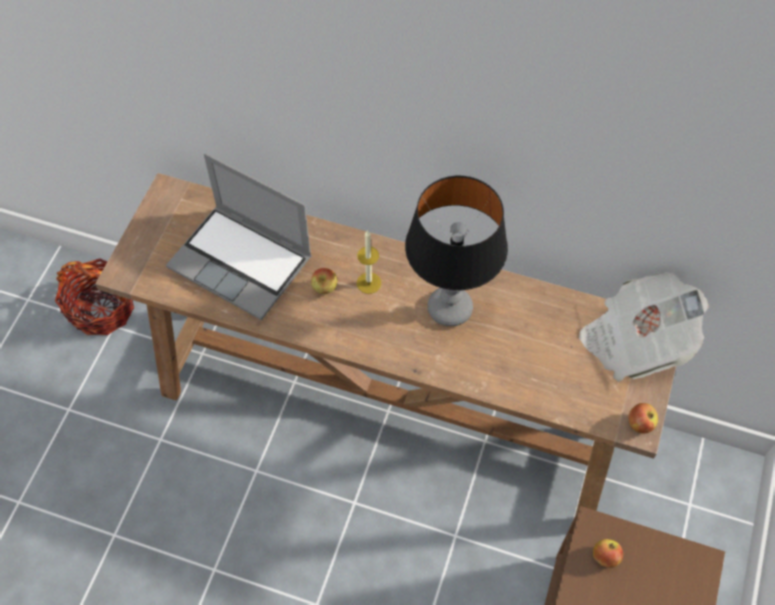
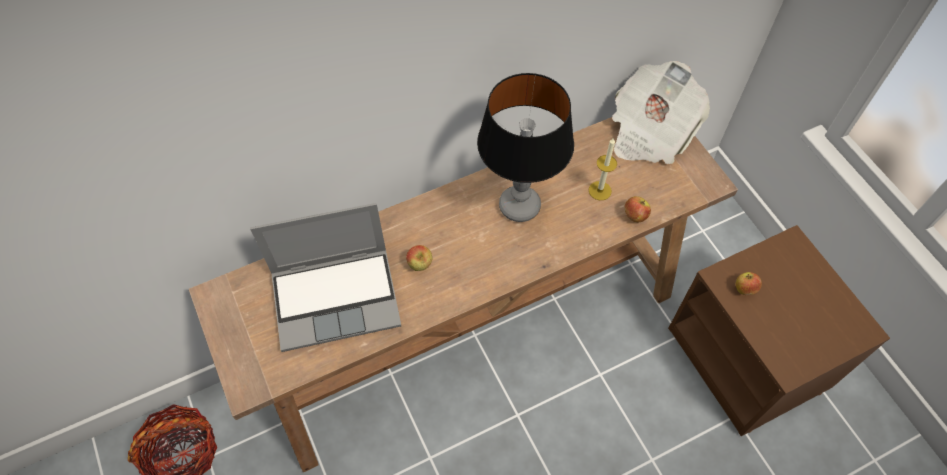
camera: 45 degrees left, 0 degrees up
candle [357,230,381,294] -> candle moved to [589,138,617,200]
apple [628,403,658,434] -> apple moved to [624,196,651,222]

